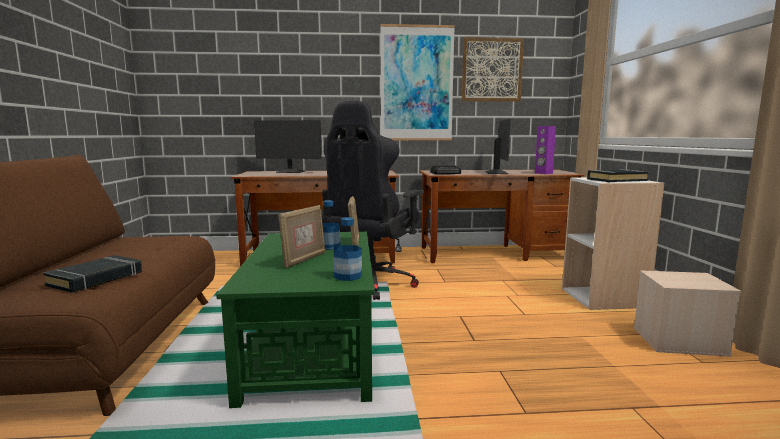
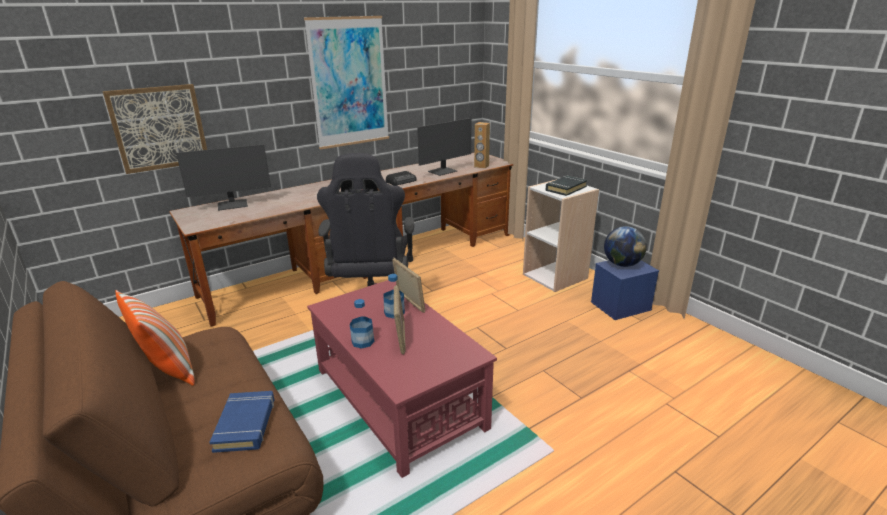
camera: 30 degrees left, 15 degrees up
black book [43,255,142,293] -> blue book [209,391,274,453]
green coffee table [216,232,375,408] -> red coffee table [307,280,497,478]
bottle [333,217,362,281] -> bottle moved to [350,299,374,349]
picture [462,37,524,102] -> picture moved to [103,84,207,174]
monitor [485,119,510,174] -> monitor turned 75 degrees clockwise [417,118,472,176]
purple speaker [535,126,556,174] -> brown speaker [474,122,490,169]
beige storage box [634,270,741,357] -> blue storage box [591,260,659,320]
none -> pillow [116,290,195,386]
none -> globe [604,226,647,267]

